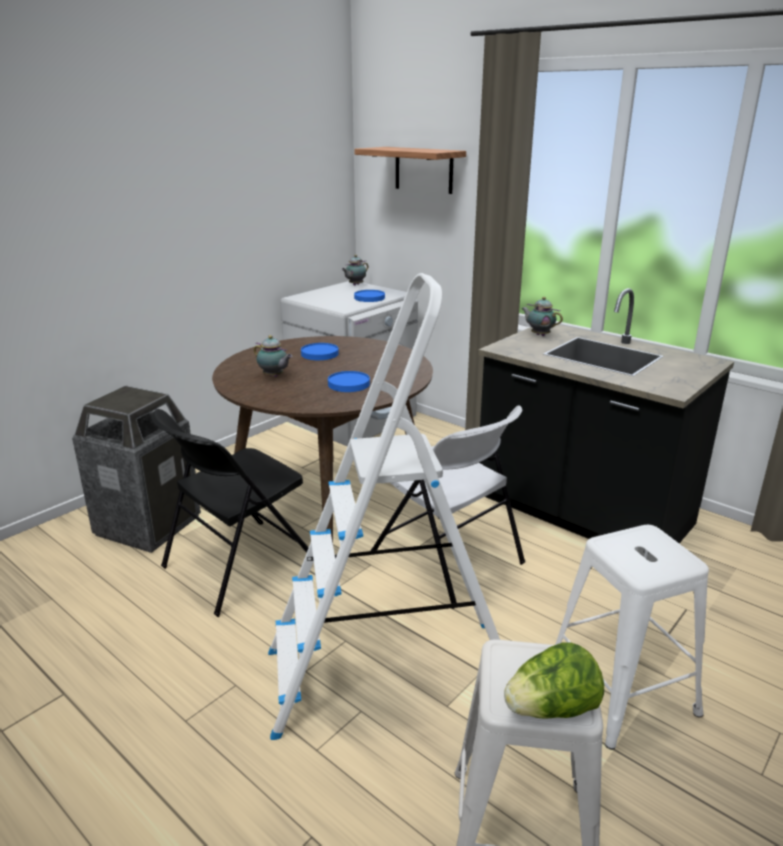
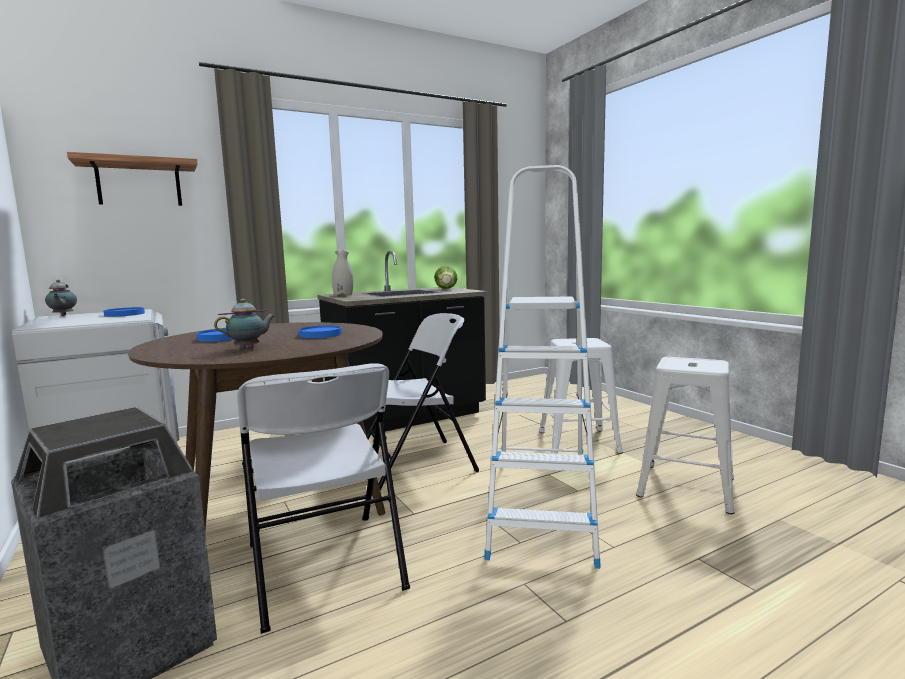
camera: 70 degrees left, 15 degrees down
black chair [151,409,309,617] -> white chair [237,363,410,634]
lettuce [504,642,604,719] -> lettuce moved to [434,266,457,289]
teapot [521,297,563,336] -> white vase [332,249,354,296]

